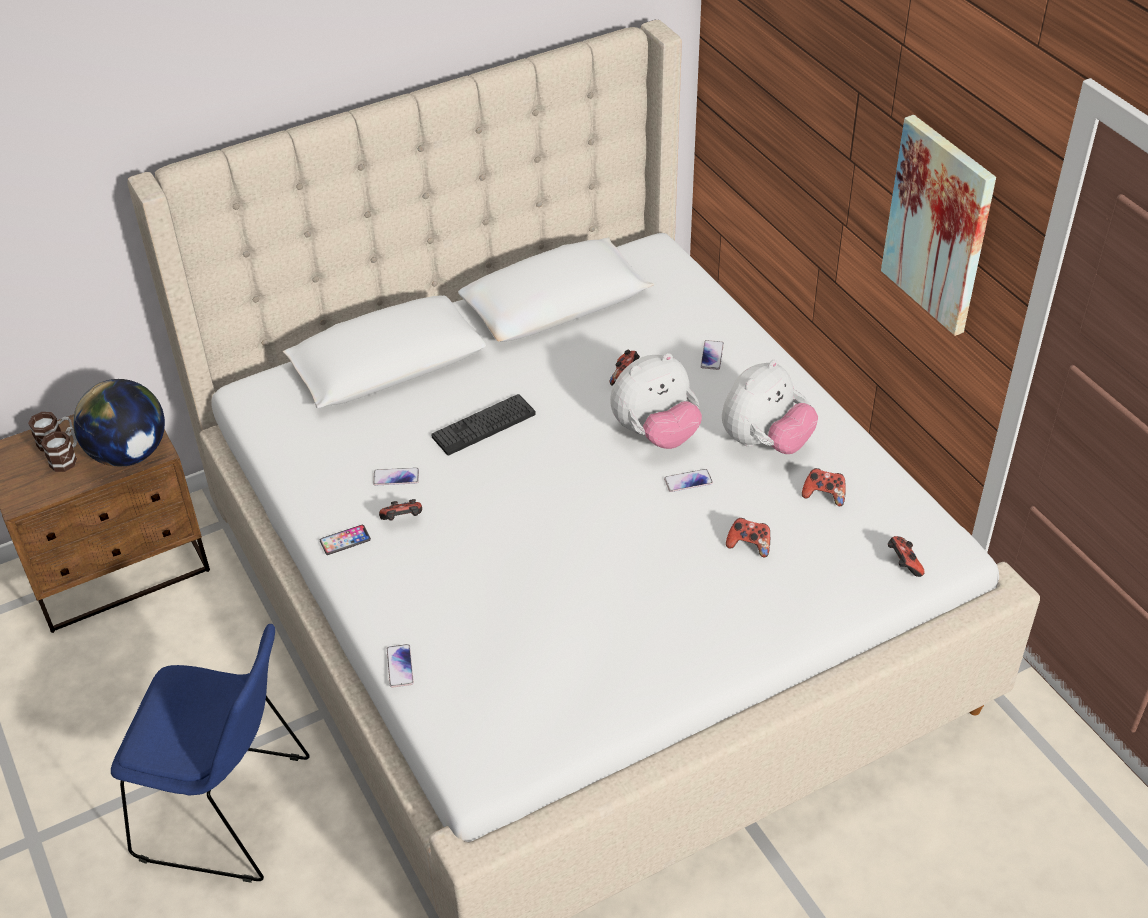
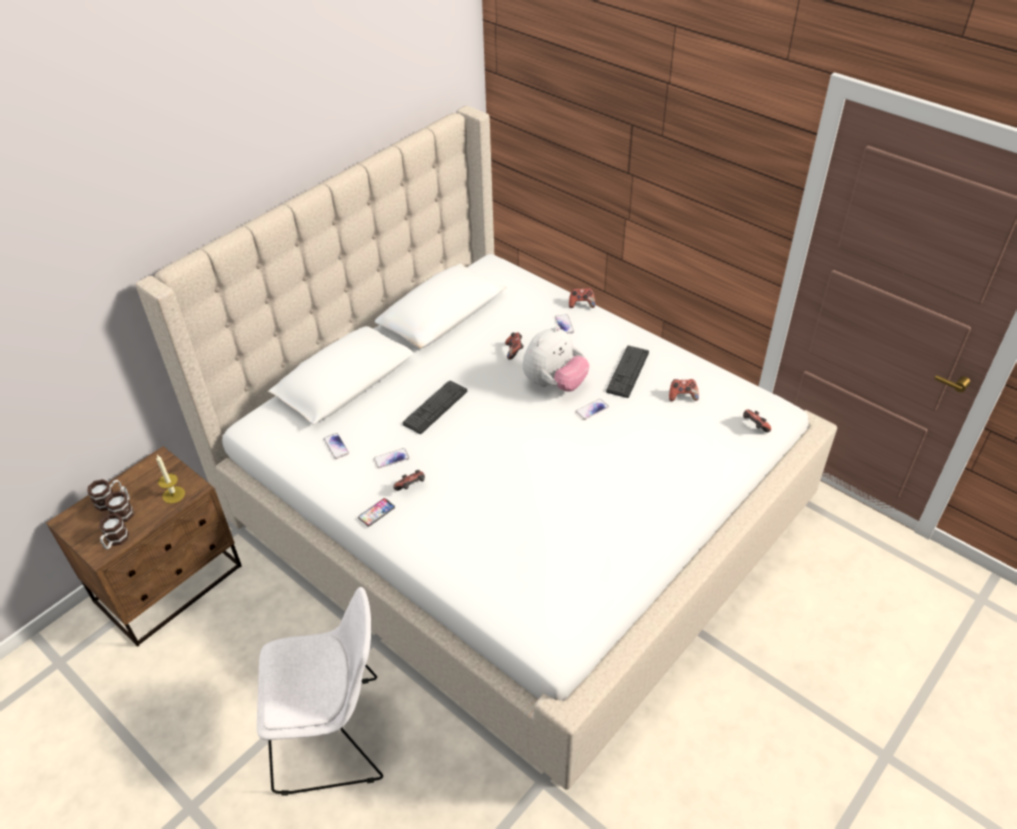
camera: 20 degrees left, 0 degrees up
globe [73,379,165,467] -> candle [156,455,185,504]
blue chair [111,624,310,883] -> white chair [257,587,383,796]
phone [387,644,414,688] -> phone moved to [324,433,349,459]
plush toy [722,360,818,454] -> keyboard [606,346,649,398]
game controller [726,518,770,558] -> game controller moved to [569,288,595,308]
picture [881,115,996,336] -> none
none -> mug [99,513,129,549]

